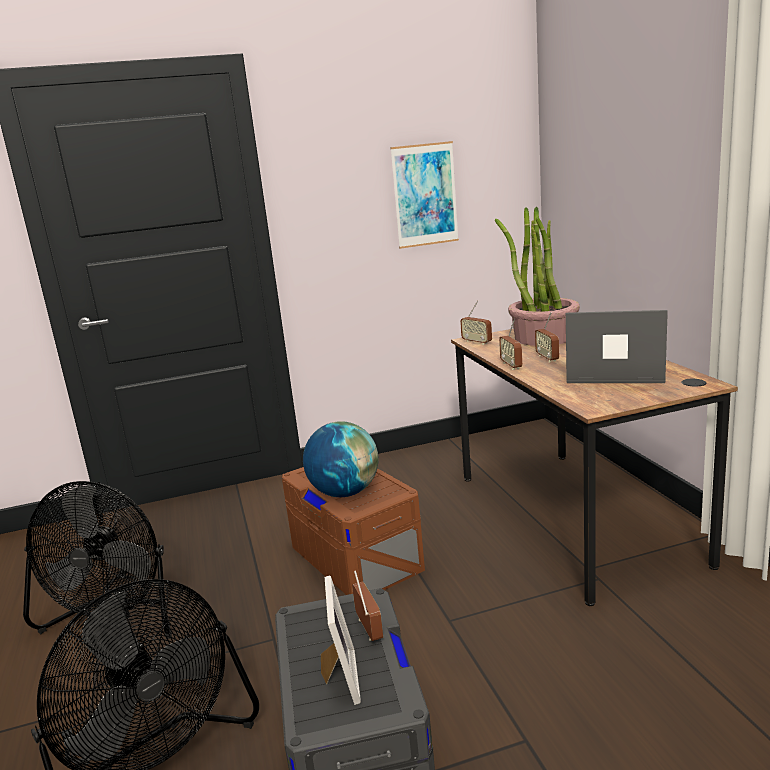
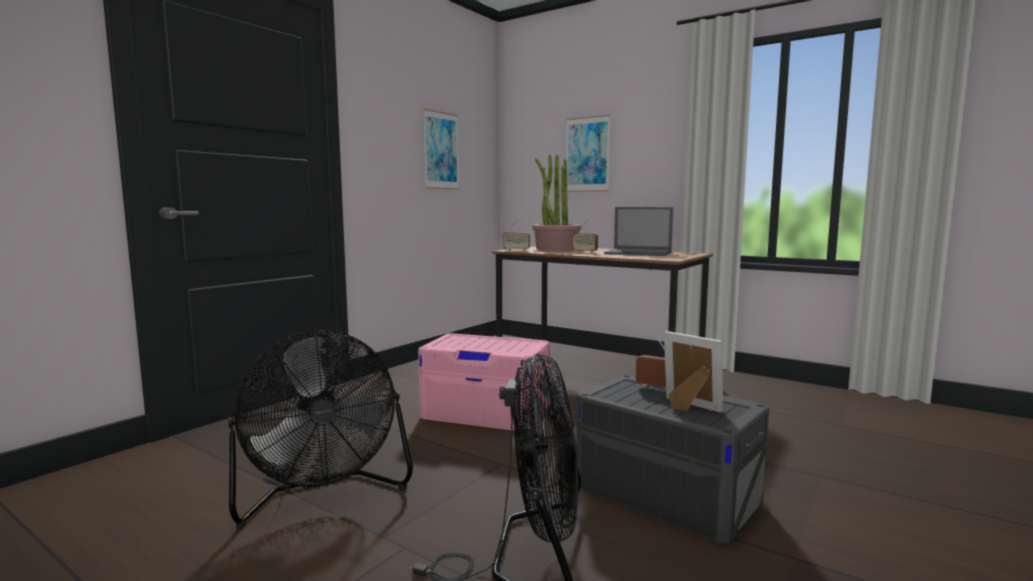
camera: 40 degrees left, 10 degrees down
brown storage box [282,467,425,595] -> pink storage box [418,333,550,431]
globe [303,421,379,497] -> none
radio [499,319,522,370] -> none
laptop [566,310,668,383] -> laptop turned 135 degrees counterclockwise [604,207,673,256]
none -> picture [566,115,610,192]

